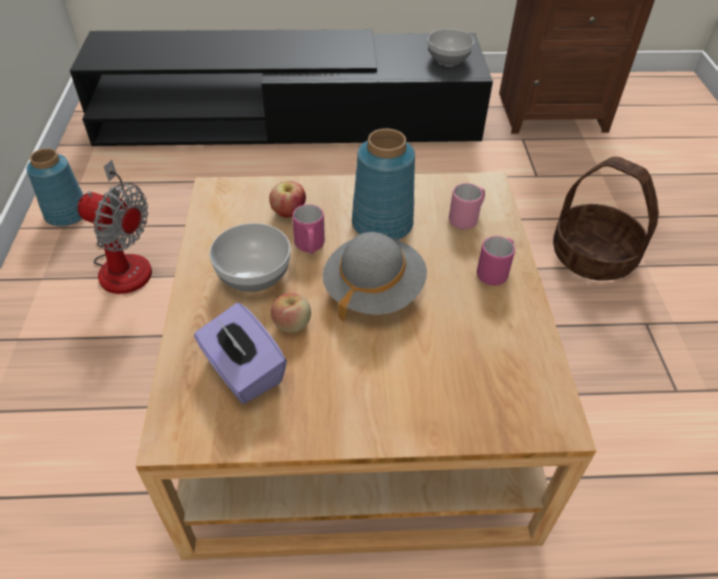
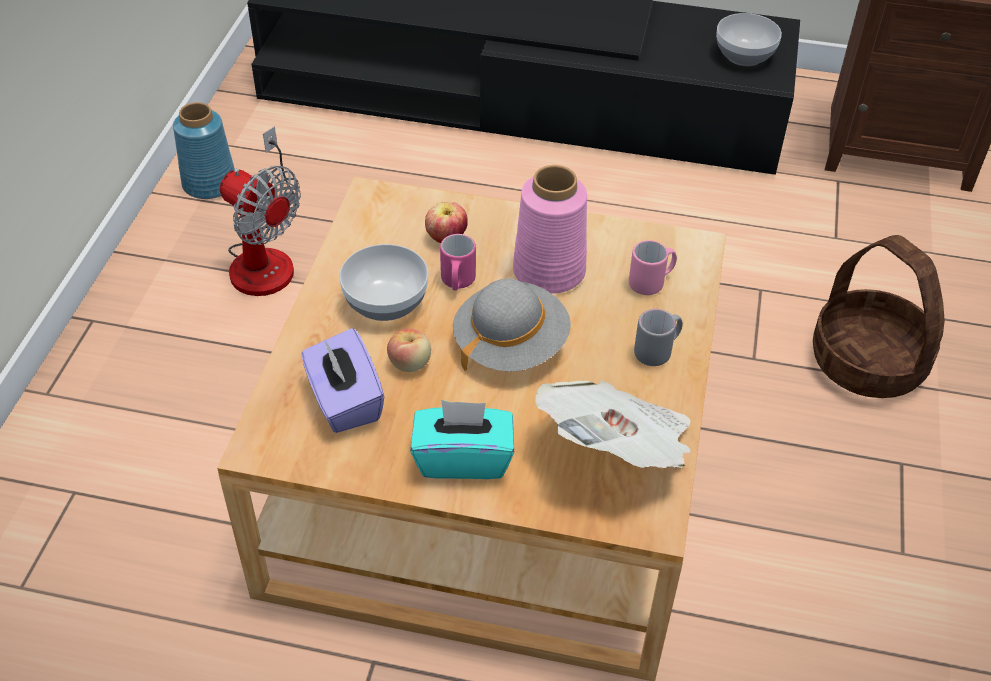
camera: 15 degrees right, 0 degrees up
blue vase [352,128,415,240] -> pink vase [513,165,587,294]
pink mug [477,236,515,286] -> grey mug [634,309,683,366]
none -> turquoise tissue box [410,400,514,479]
none -> newspaper [535,381,691,468]

